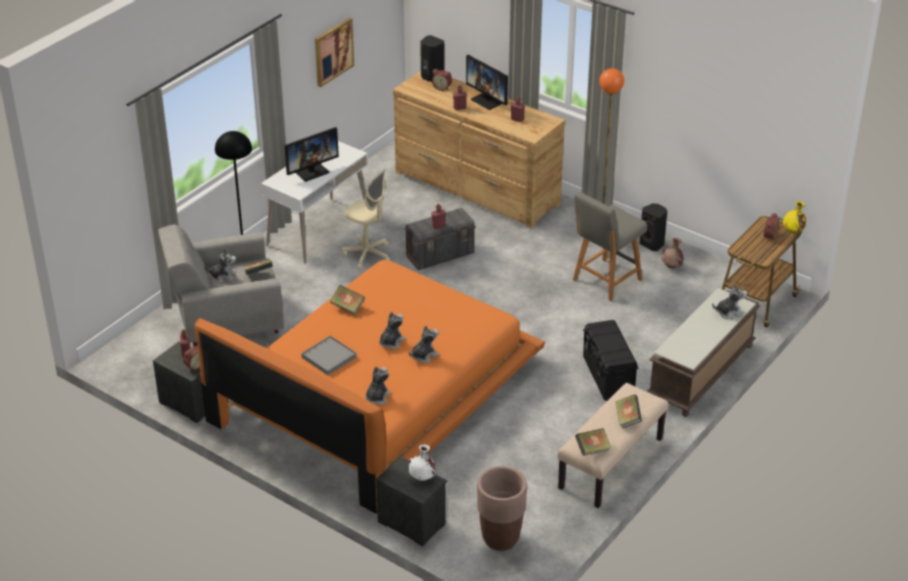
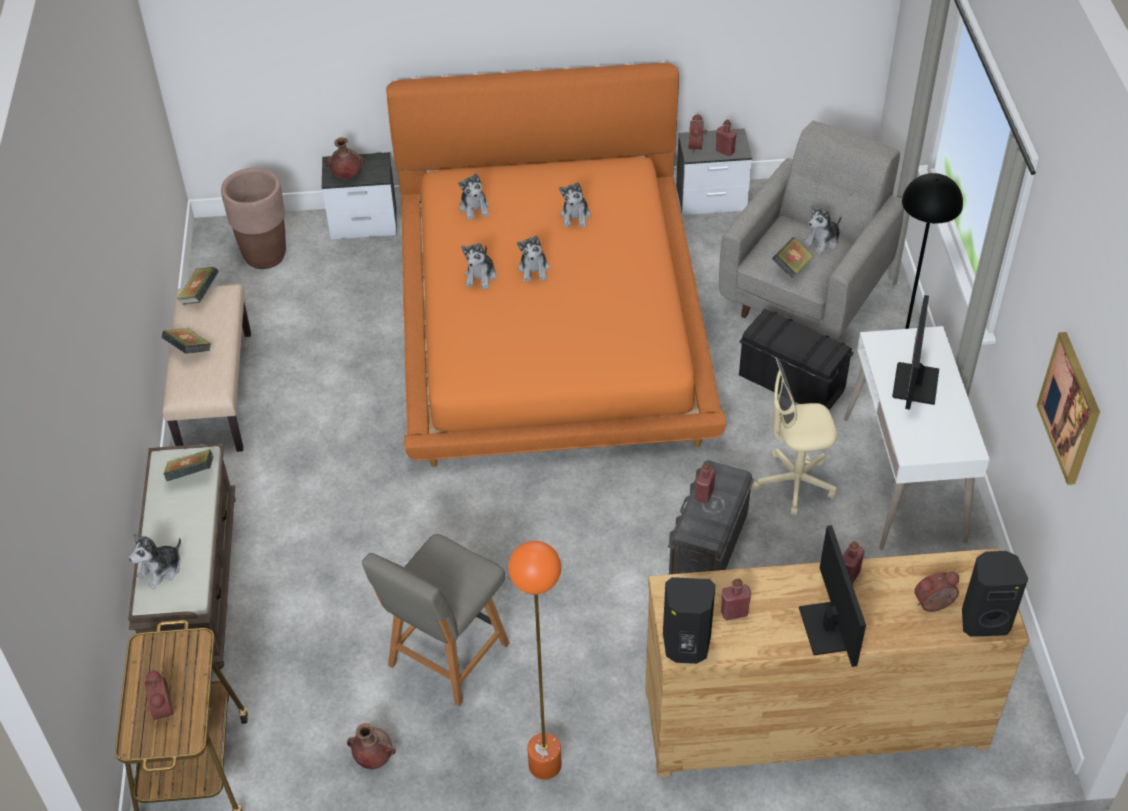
camera: 140 degrees right, 10 degrees up
grey tray [301,336,357,375] -> plush toy [559,182,591,228]
book [330,285,365,315] -> book moved to [164,449,213,481]
white vase [408,444,437,481] -> brown vase [326,137,365,179]
monitor [466,55,508,110] -> monitor turned 75 degrees clockwise [799,525,866,667]
grey chair [573,192,647,301] -> grey chair turned 150 degrees counterclockwise [362,534,509,706]
black storage box [583,320,639,401] -> black storage box moved to [739,309,854,410]
black speaker [640,203,667,251] -> black speaker moved to [663,577,716,664]
yellow vase [783,201,806,232] -> none

